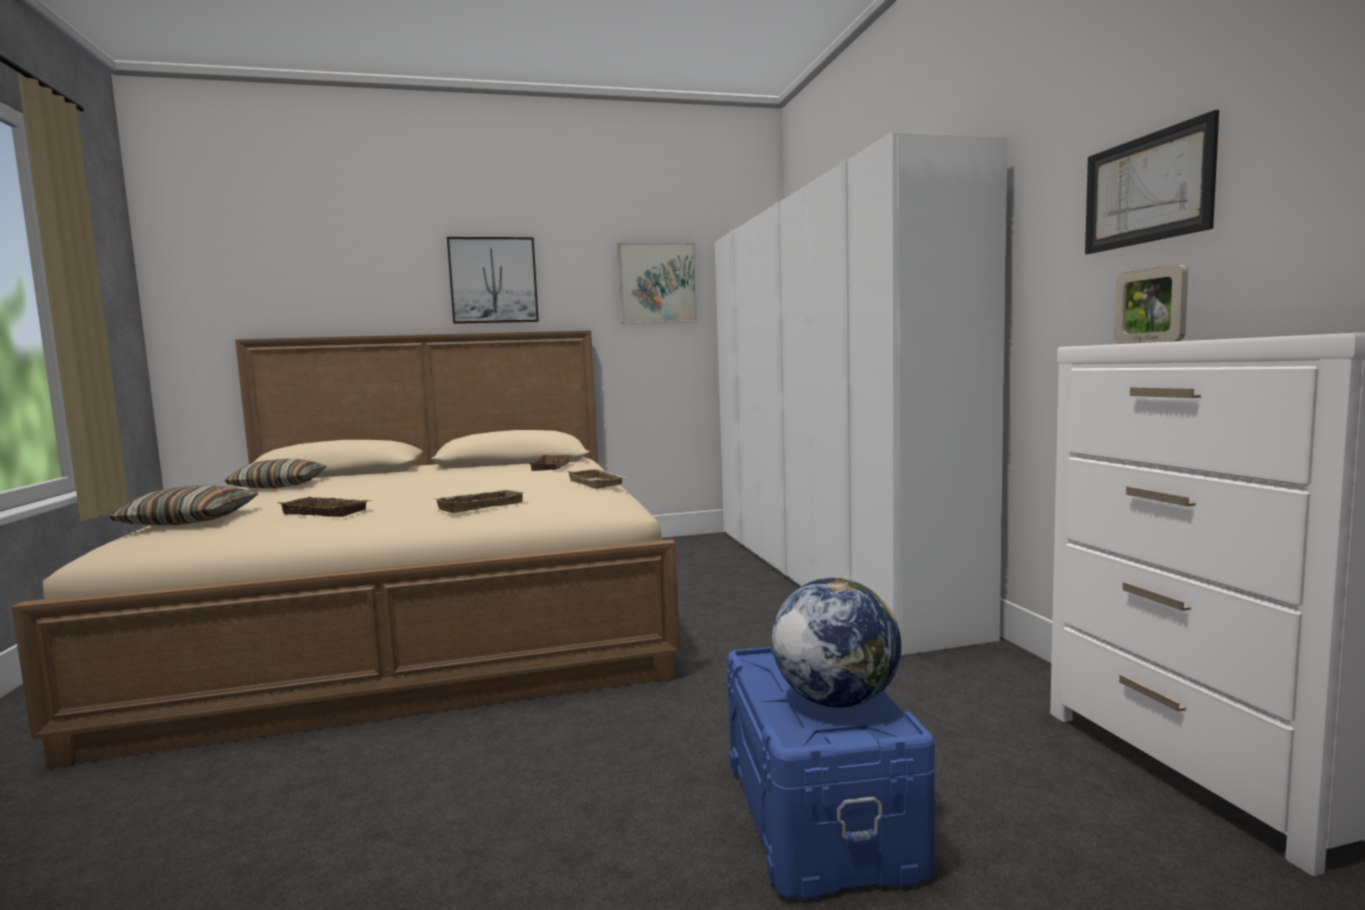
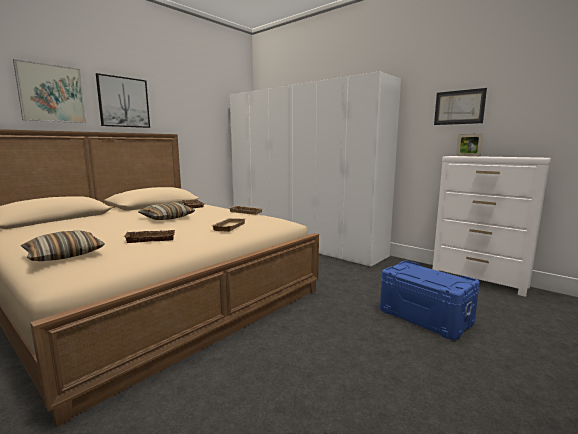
camera: 35 degrees left, 5 degrees up
pillow [224,459,327,488] -> pillow moved to [138,202,195,220]
picture [617,242,698,324] -> picture moved to [13,59,86,123]
globe [772,578,901,708] -> none

